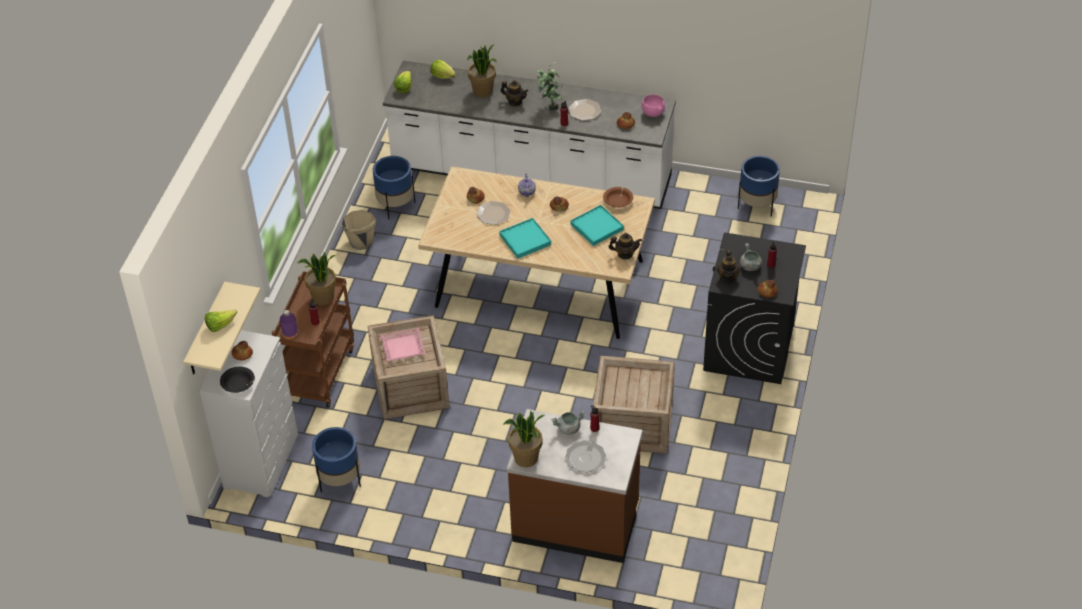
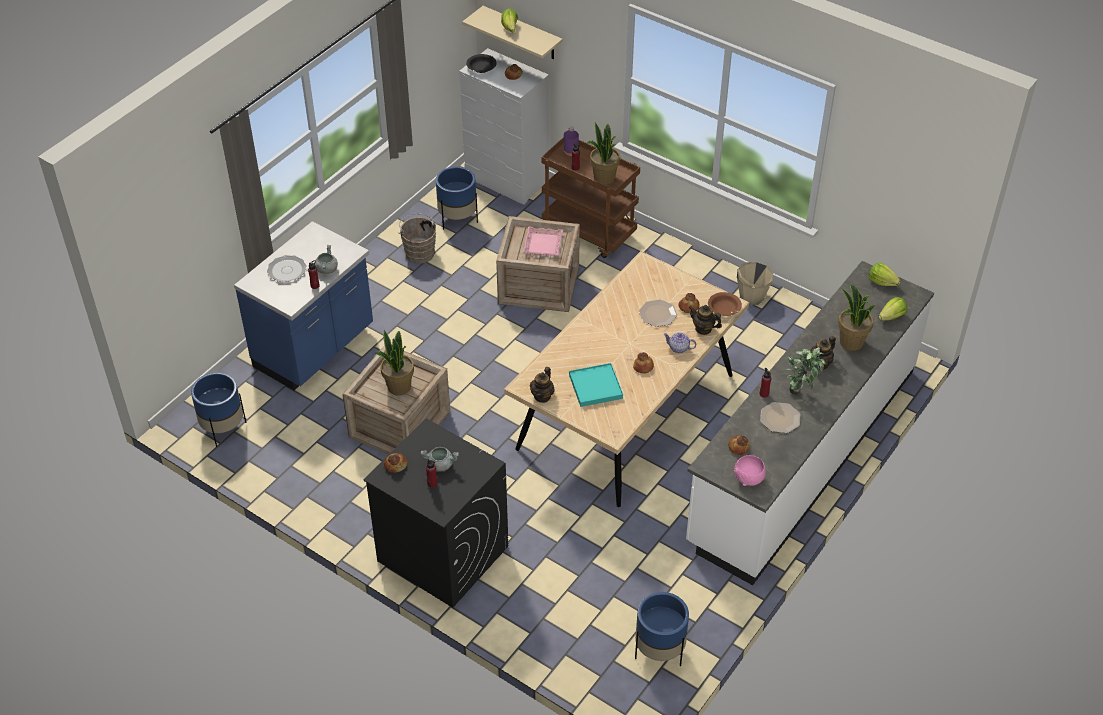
camera: 110 degrees right, 0 degrees up
blue planter [373,156,415,219] -> blue planter moved to [191,372,246,447]
turquoise tray [499,218,551,259] -> none
potted plant [503,410,544,467] -> potted plant moved to [373,330,414,396]
brown counter [507,409,643,563] -> blue counter [234,221,373,390]
brown bowl [603,187,633,208] -> brown bowl moved to [708,292,742,316]
teapot [716,250,740,283] -> teapot moved to [689,305,722,335]
none -> brown bucket [399,213,437,264]

